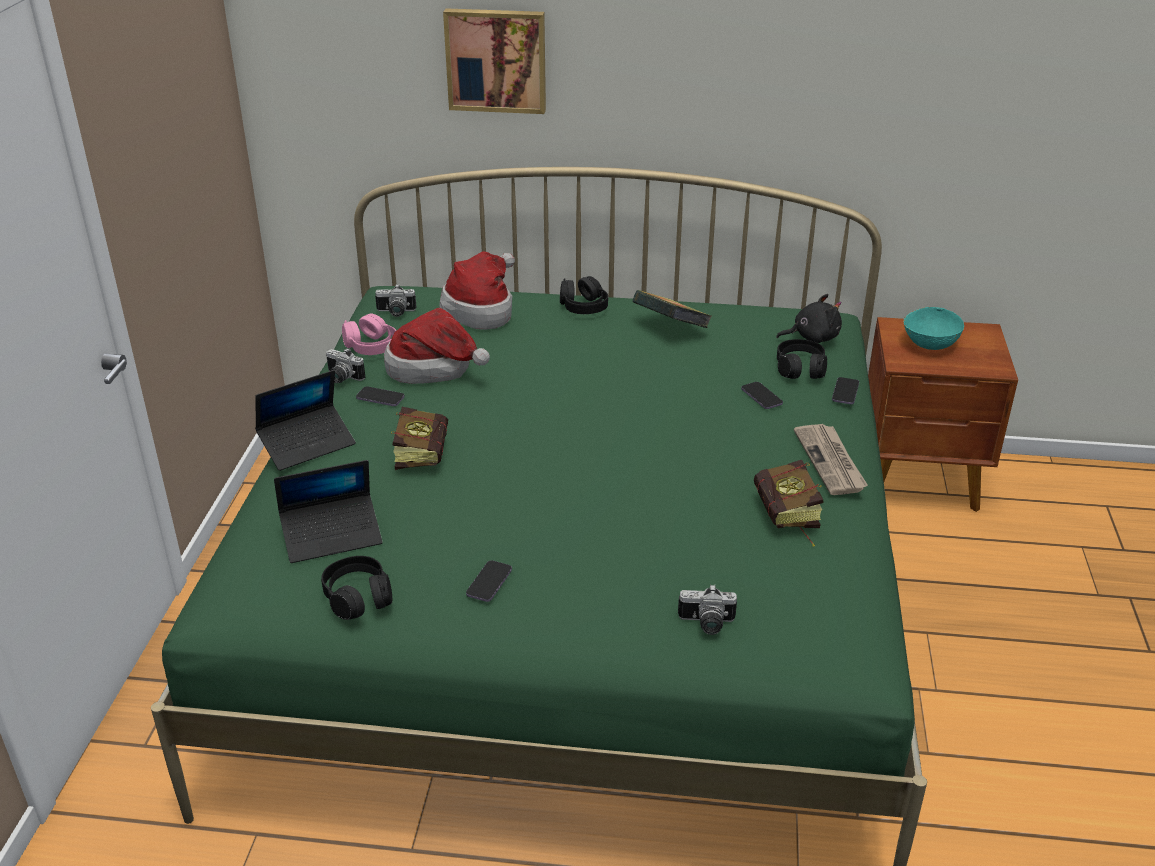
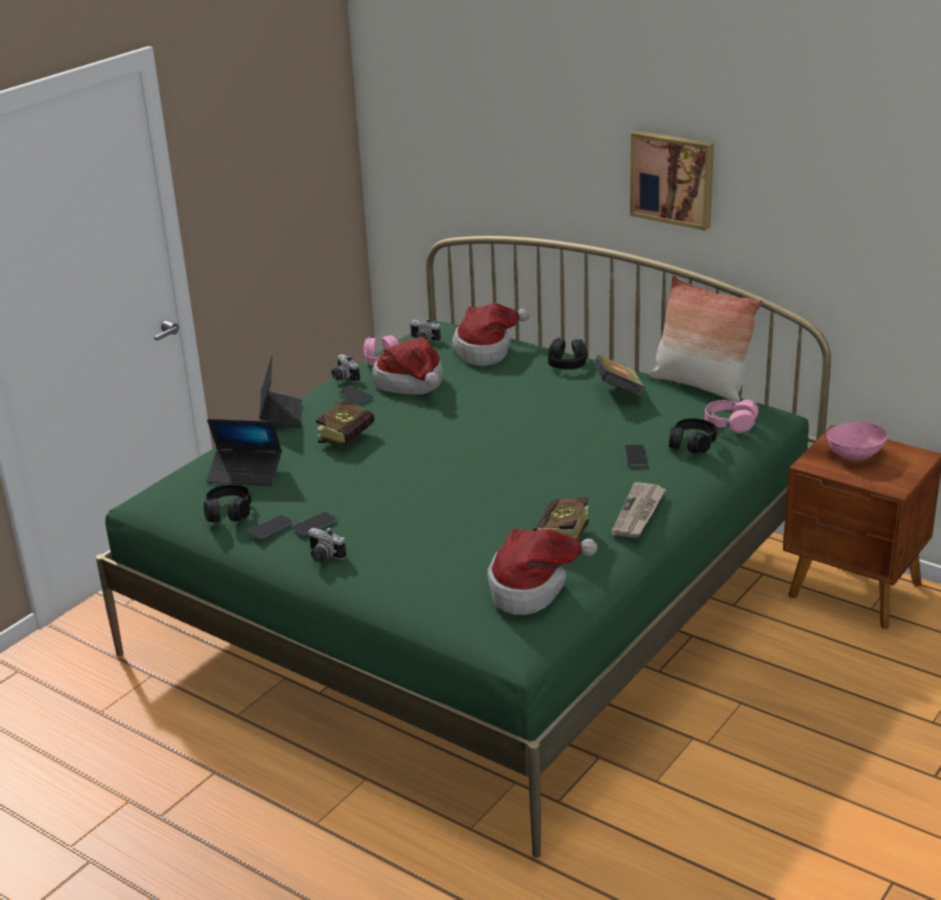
camera: 30 degrees right, 5 degrees down
laptop [255,370,356,471] -> laptop turned 90 degrees counterclockwise [259,354,302,428]
picture [443,8,546,114] -> picture moved to [630,131,714,231]
camera [678,584,737,635] -> camera moved to [308,527,346,562]
black plush toy [776,294,842,343] -> pink headphones [705,400,759,433]
phone [832,377,859,404] -> phone moved to [249,515,293,539]
turquoise bowl [903,307,964,350] -> pink bowl [826,422,888,460]
none -> hat [487,528,598,615]
none -> pillow [649,275,763,403]

